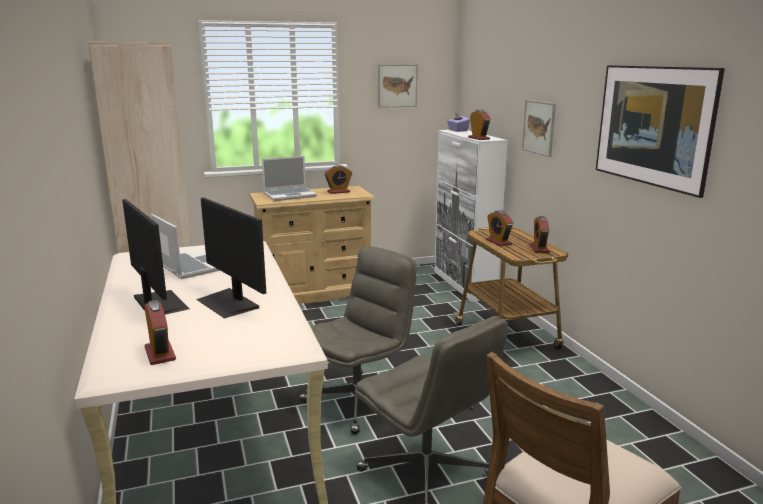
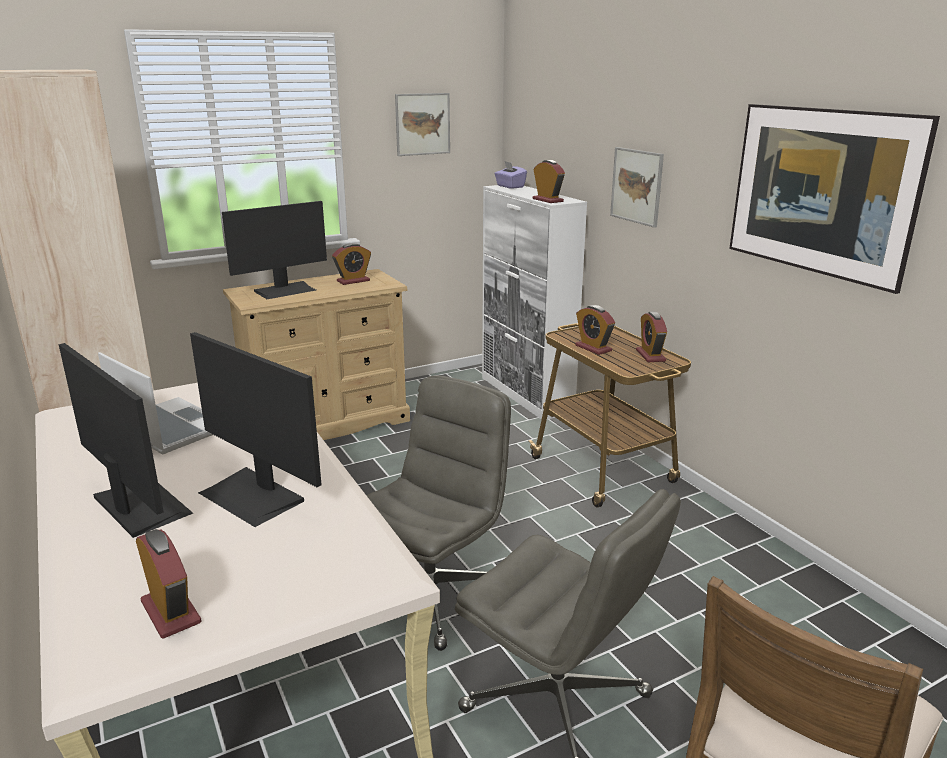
camera: 10 degrees left, 5 degrees up
laptop [262,156,317,201] -> monitor [222,201,327,299]

